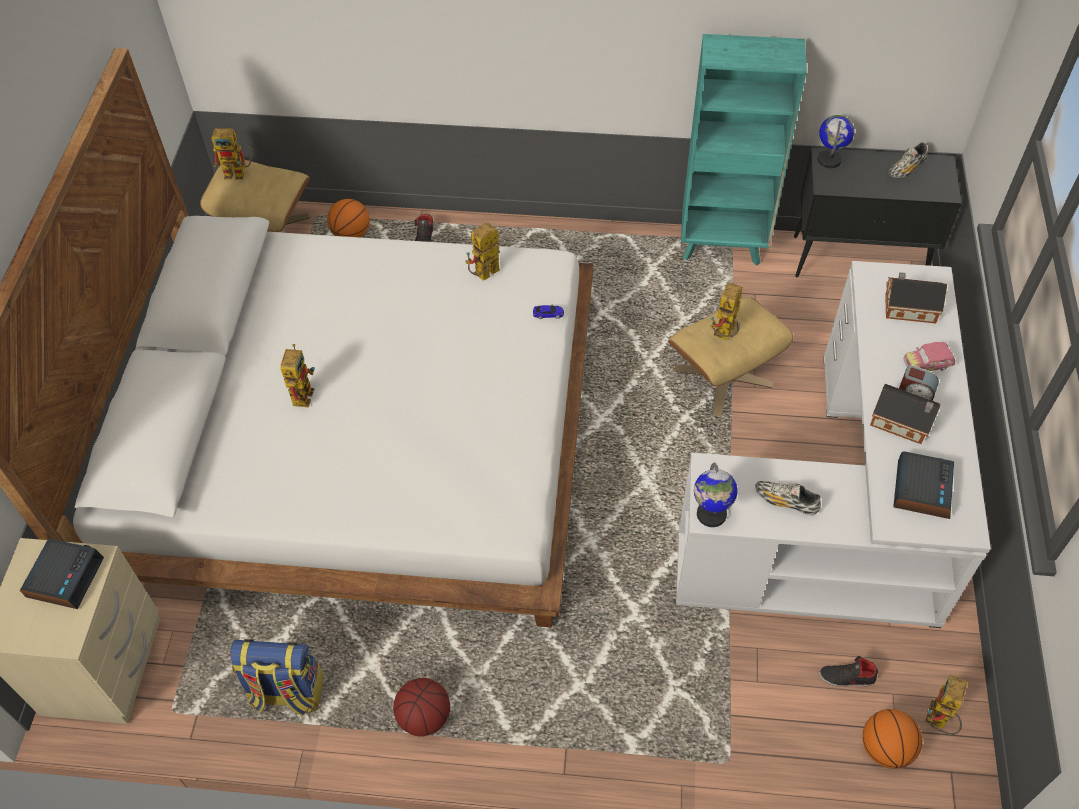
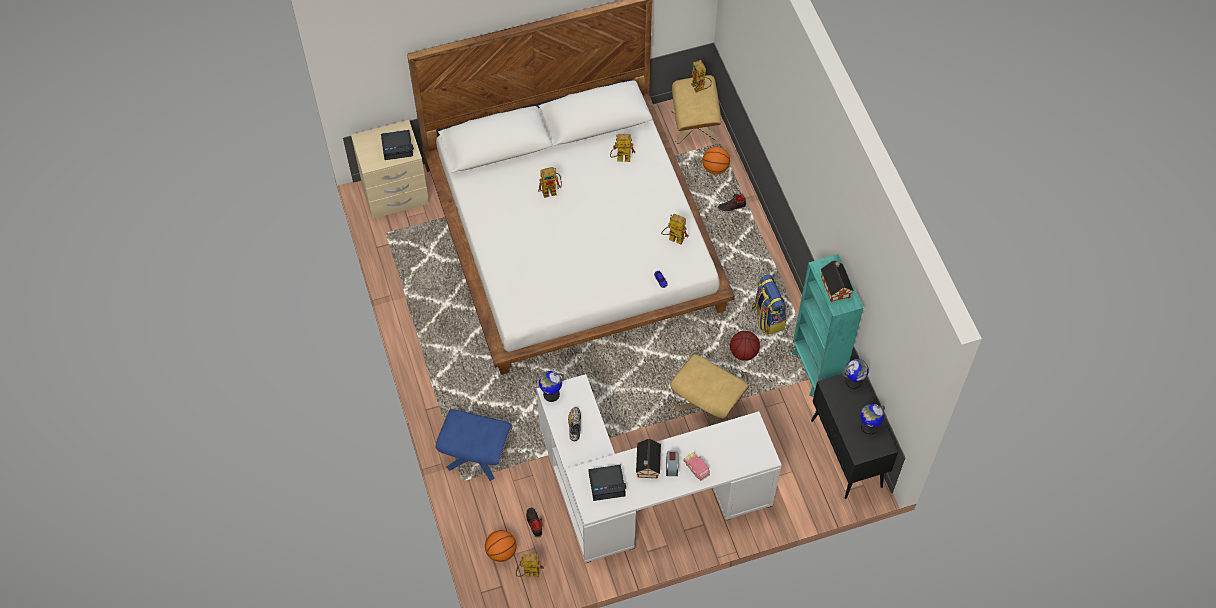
camera: 65 degrees right, 5 degrees up
backpack [230,639,324,716] -> backpack moved to [751,274,786,335]
basketball [393,678,450,737] -> basketball moved to [730,331,760,361]
toy robot [711,282,742,340] -> toy robot moved to [610,134,635,162]
toy house [885,272,947,324] -> toy house moved to [821,261,854,302]
shoe [887,142,928,178] -> globe [860,404,885,435]
none -> blue ottoman [435,409,513,481]

